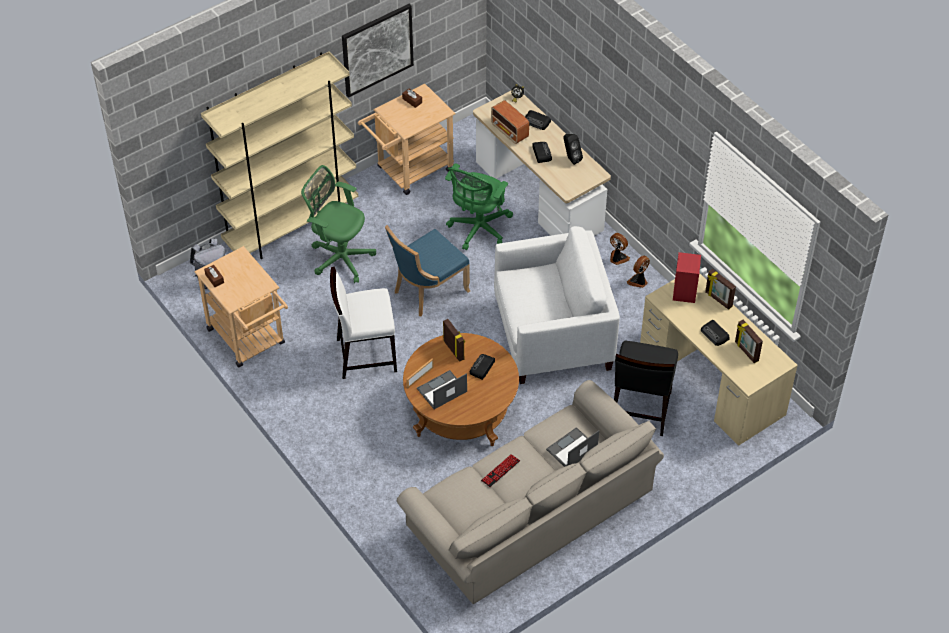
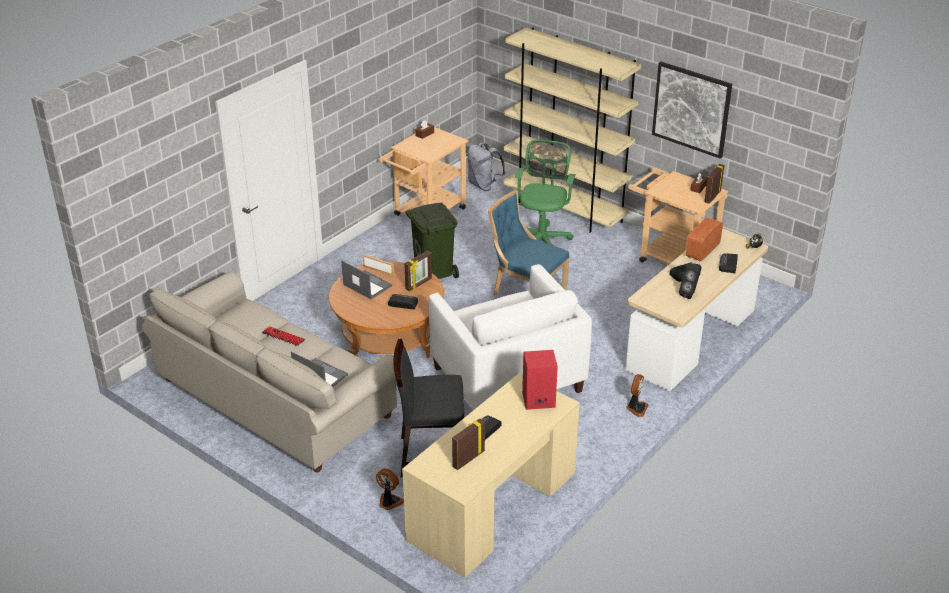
camera: 75 degrees right, 15 degrees down
white chair [330,267,397,379] -> green trash can [405,202,459,279]
green office chair [445,163,513,250] -> none
fan [627,255,650,288] -> fan moved to [376,468,404,510]
picture frame [705,269,736,310] -> picture frame moved to [704,164,724,204]

